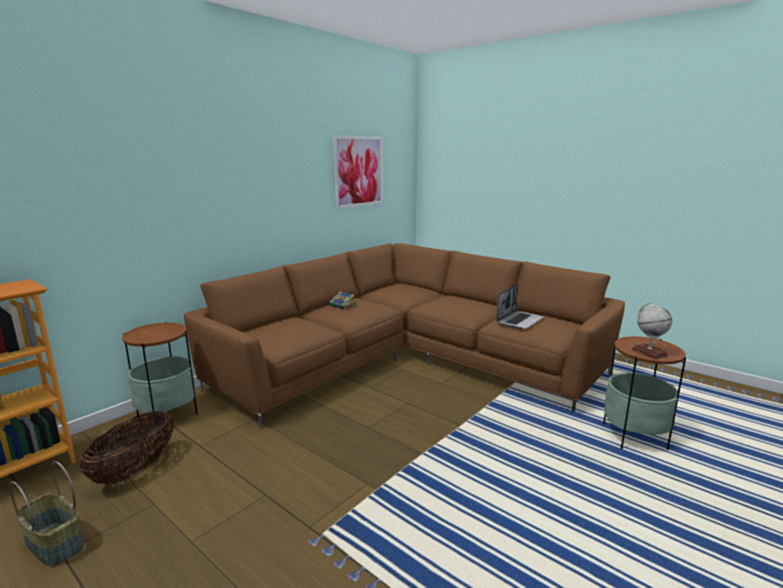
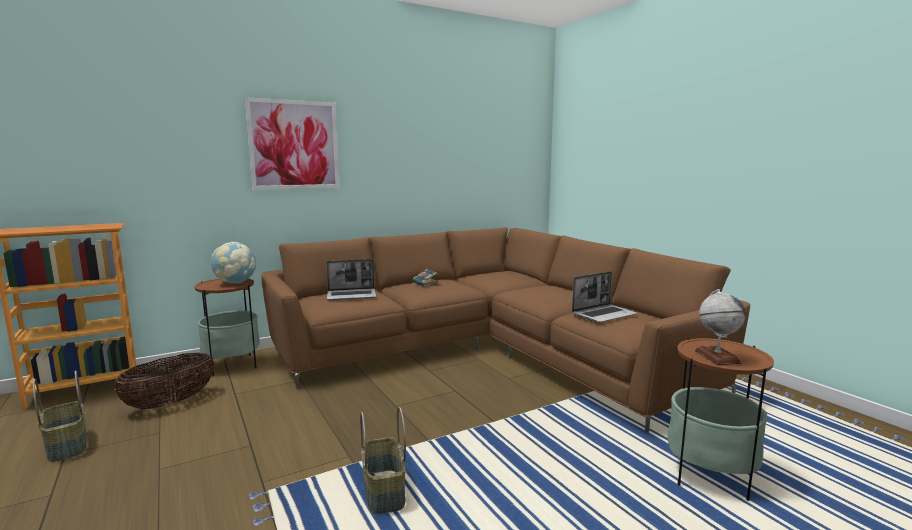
camera: 20 degrees right, 5 degrees down
picture [333,135,383,209] -> picture moved to [245,97,340,190]
none -> globe [211,242,256,284]
none -> laptop [326,259,376,300]
none -> basket [360,407,406,514]

